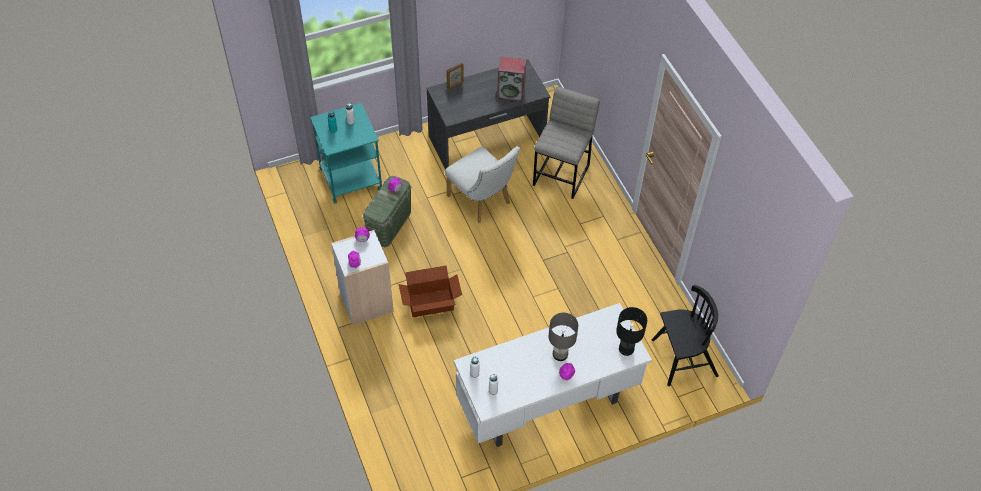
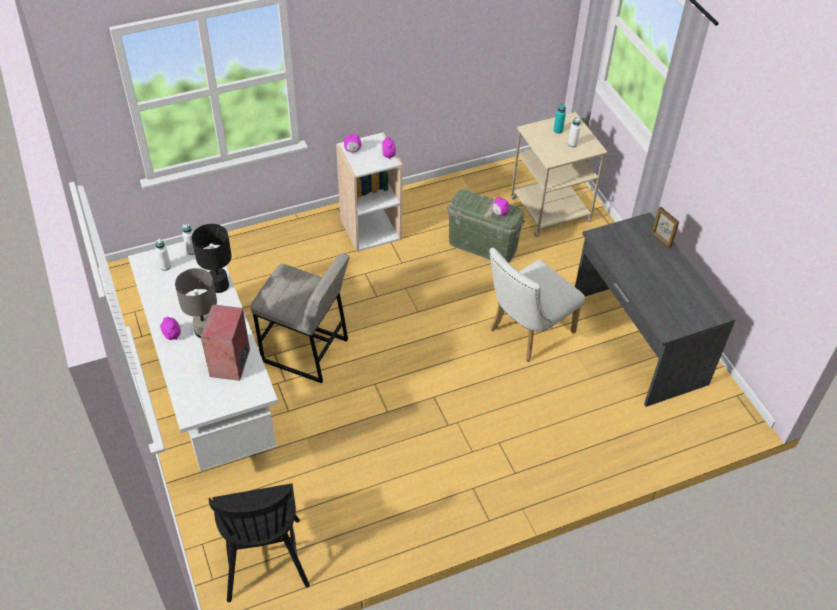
camera: 90 degrees right, 5 degrees down
turquoise cart [310,103,382,204] -> beige cart [510,112,608,237]
cardboard box [399,266,462,317] -> none
speaker [497,57,526,103] -> speaker moved to [201,304,250,381]
grey chair [533,87,600,199] -> grey chair moved to [251,253,350,383]
black table lamp [616,307,647,356] -> black table lamp moved to [192,224,232,293]

